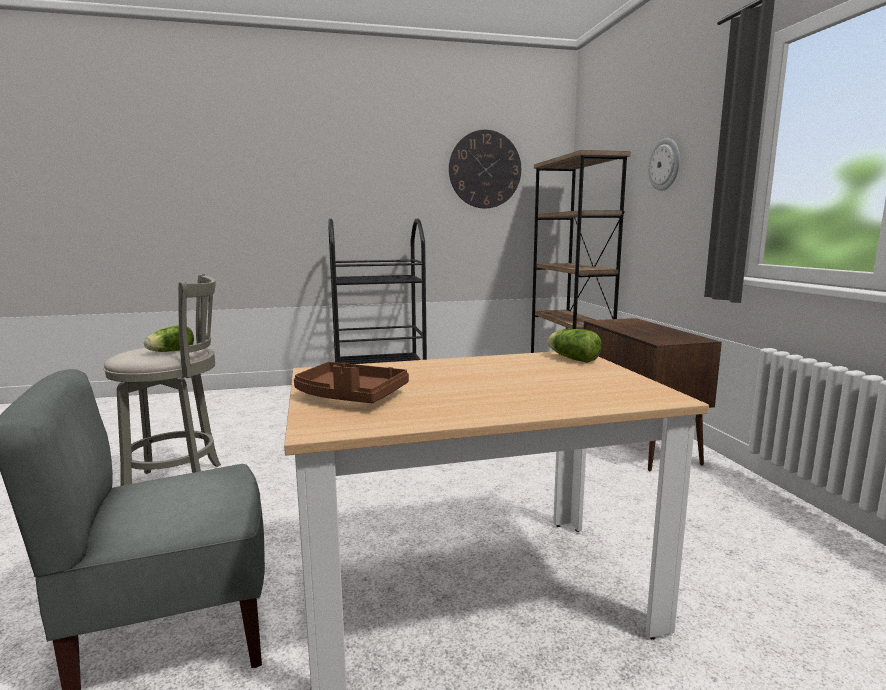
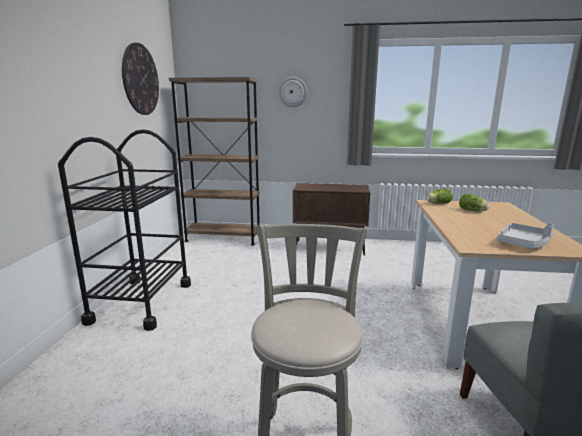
camera: 70 degrees left, 5 degrees up
lettuce [144,325,194,352] -> lettuce moved to [459,194,490,211]
brown tray [294,362,409,403] -> grey tray [497,223,554,248]

